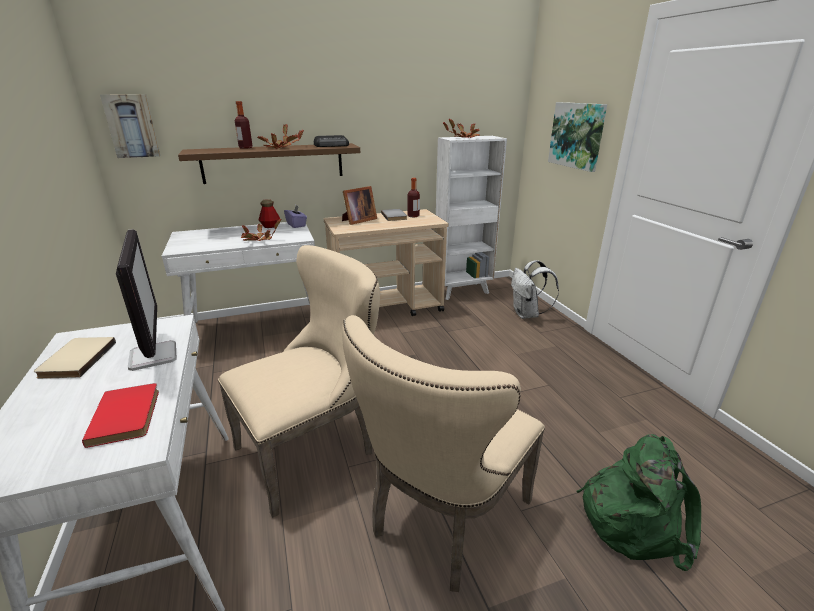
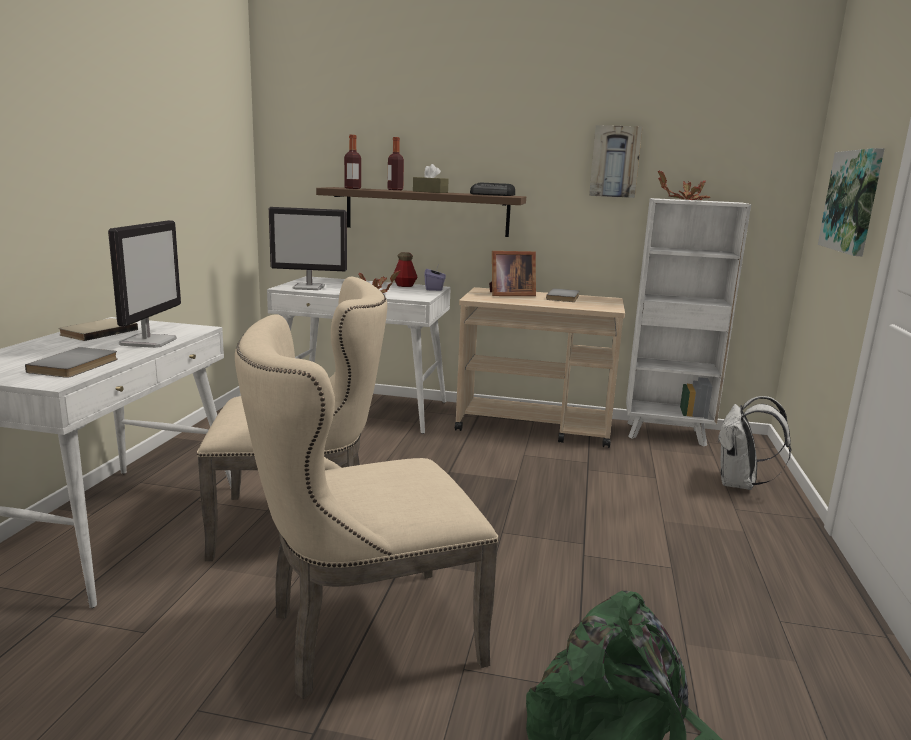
camera: 30 degrees right, 10 degrees down
red book [82,383,159,448] -> grey book [25,347,118,378]
picture [100,94,161,158] -> picture moved to [589,125,643,198]
potted plant [257,124,304,149] -> brown tissue box [413,164,449,193]
bottle [408,178,420,217] -> bottle moved to [344,135,361,189]
none -> monitor [269,207,347,290]

